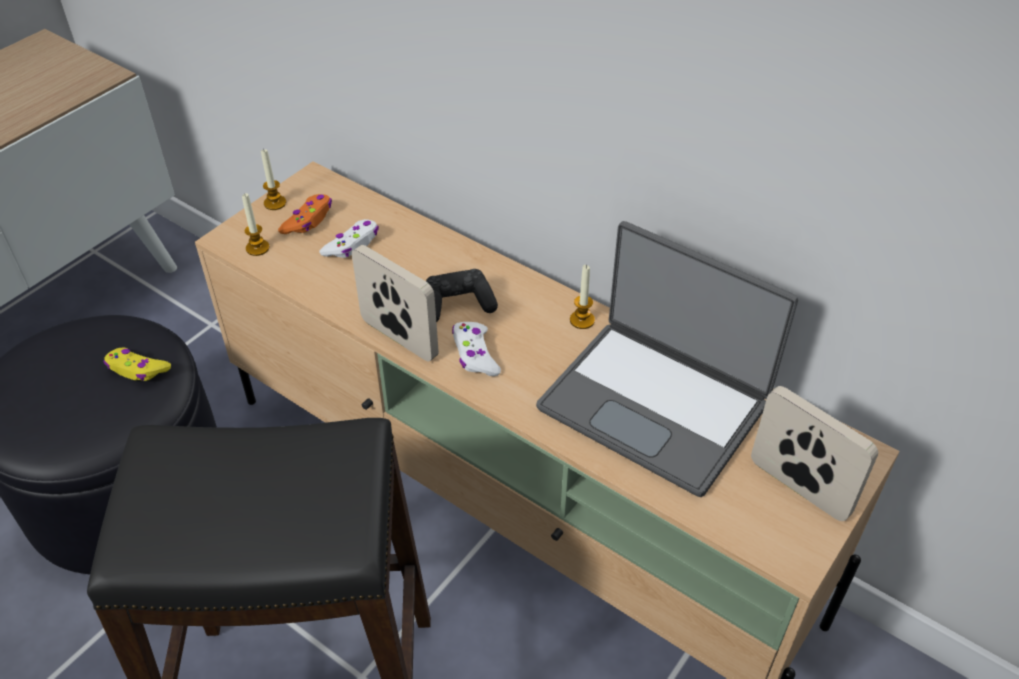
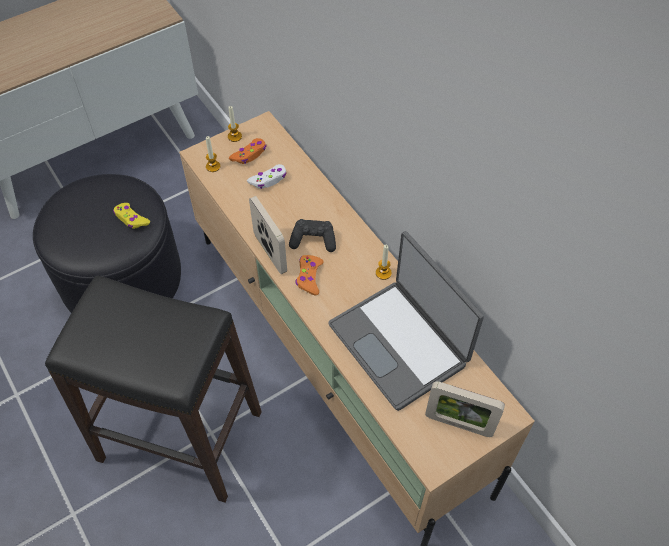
camera: 20 degrees right, 10 degrees up
white game controller [452,322,501,376] -> orange game controller [295,255,324,296]
picture frame [751,386,878,521] -> picture frame turned 135 degrees clockwise [425,381,505,437]

